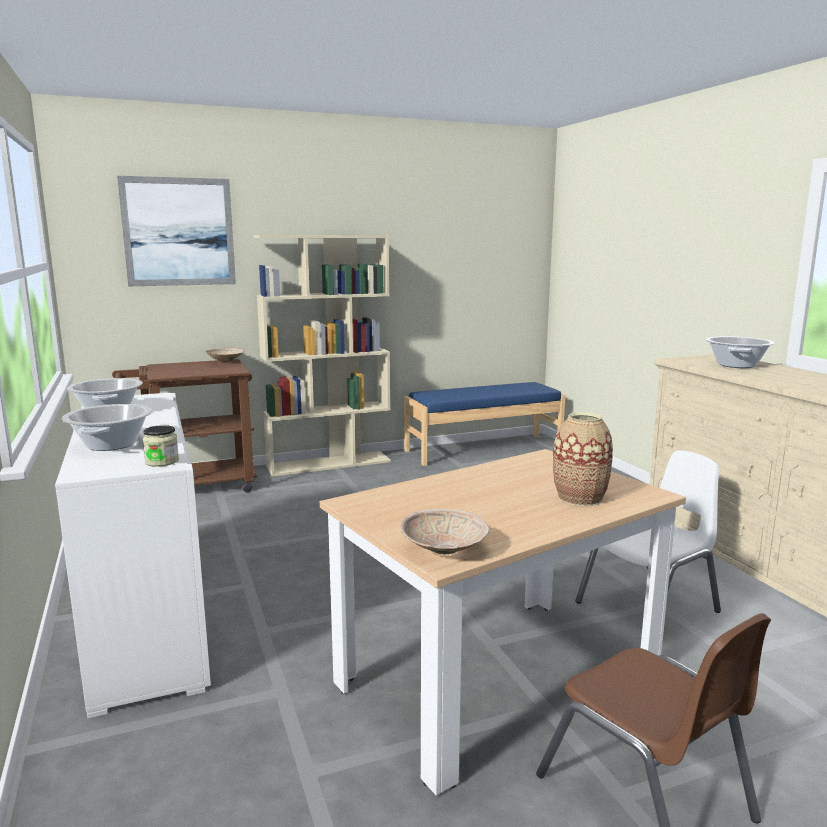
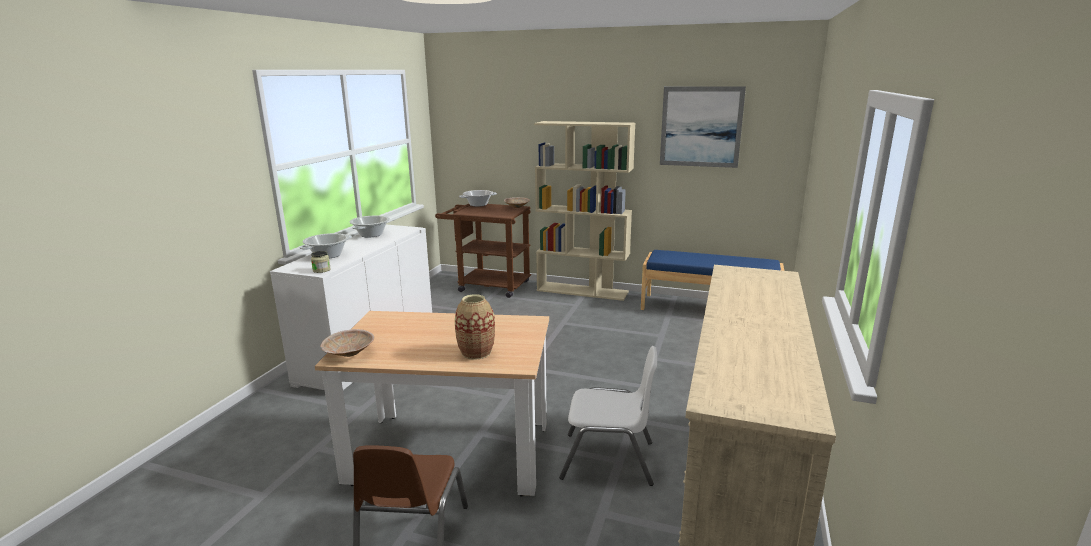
camera: 40 degrees right, 5 degrees up
picture [117,176,236,286] -> picture moved to [660,86,746,168]
cooking pot [705,336,775,368] -> cooking pot moved to [459,190,497,207]

